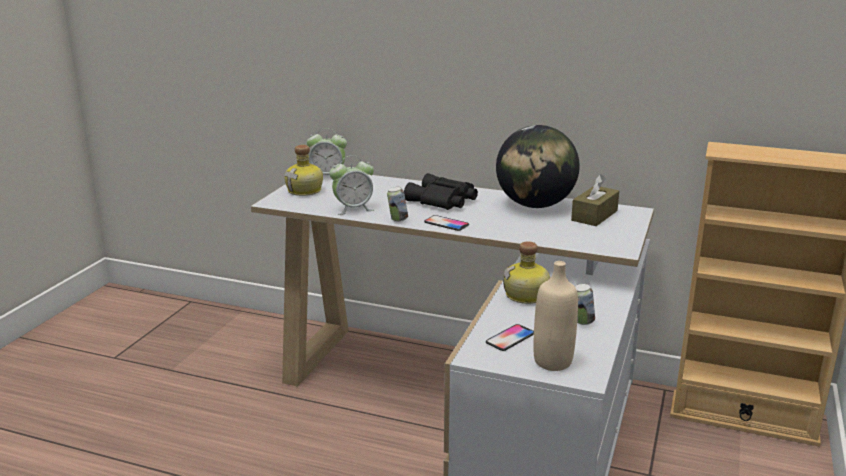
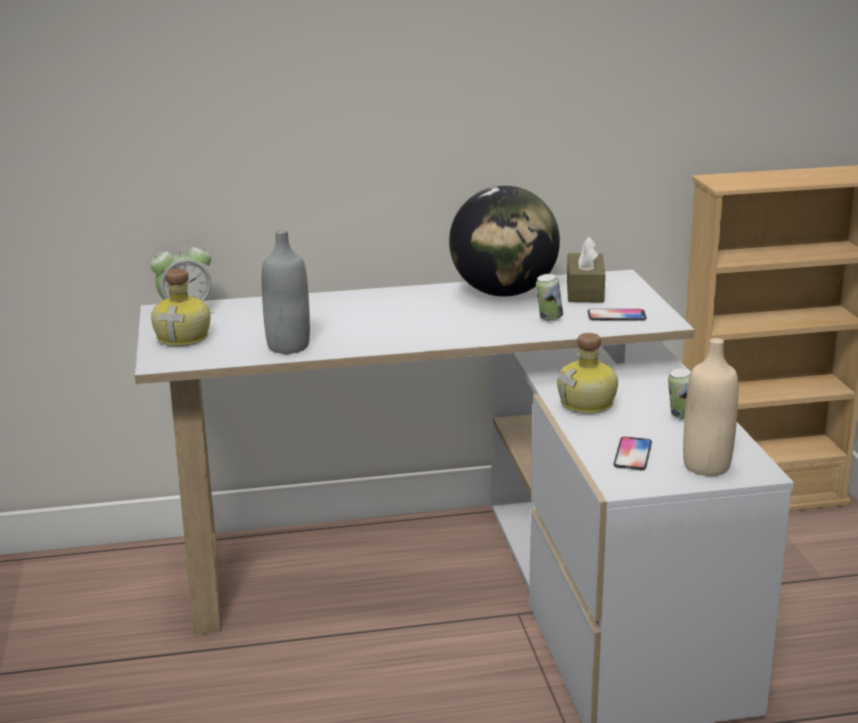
camera: 30 degrees left, 0 degrees up
alarm clock [330,156,374,215] -> grey bottle [262,230,310,354]
can [387,187,408,222] -> can moved to [536,274,563,321]
black binoculars [404,173,478,210] -> none
phone [424,215,469,231] -> phone moved to [588,309,647,321]

